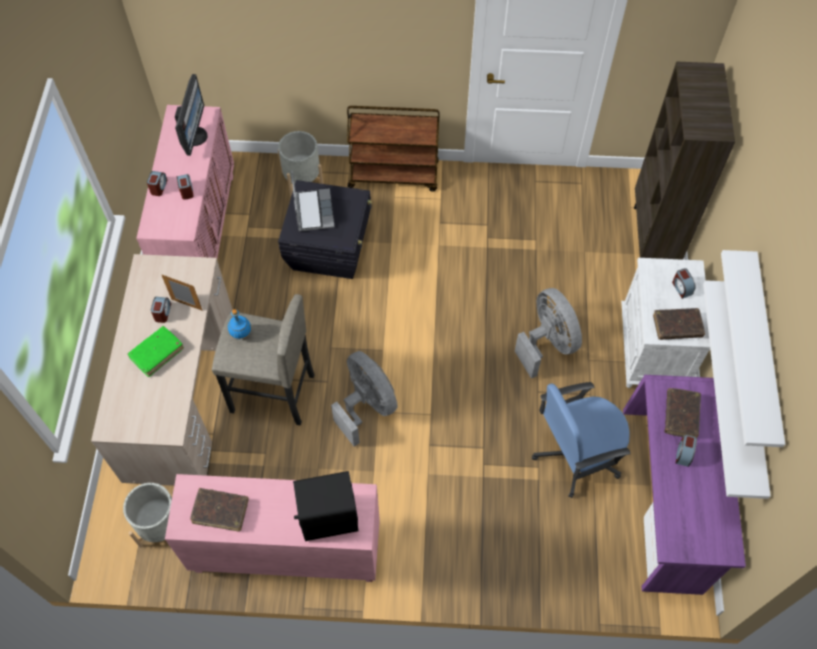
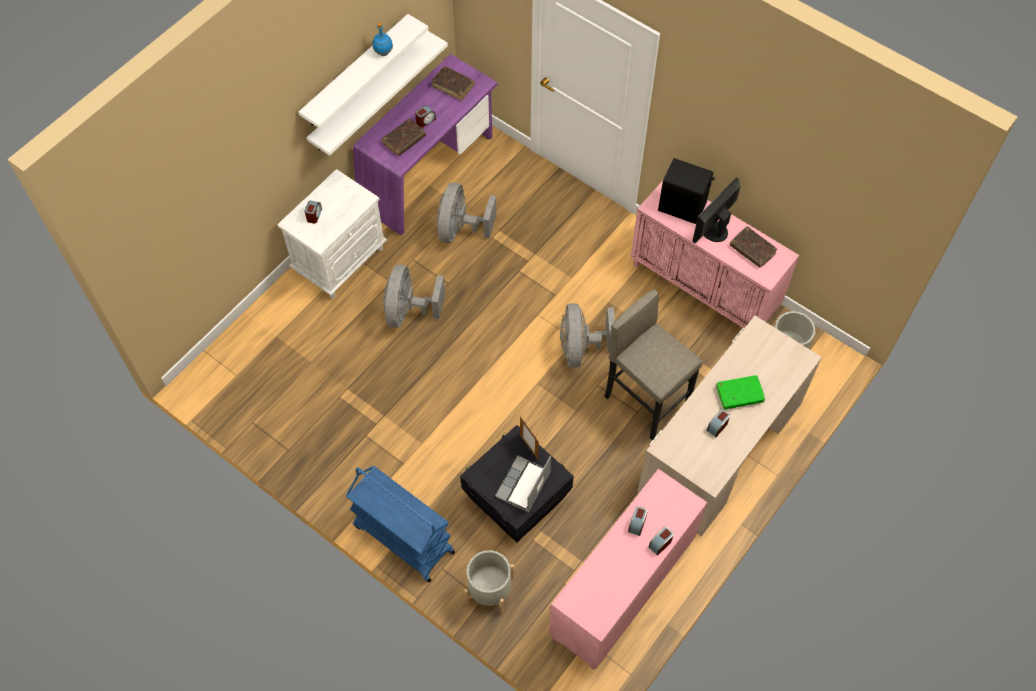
camera: 145 degrees left, 0 degrees up
picture frame [161,274,202,311] -> picture frame moved to [520,416,539,460]
monitor [175,74,208,156] -> monitor moved to [692,177,740,243]
blue bottle [228,309,252,340] -> blue bottle moved to [373,23,393,56]
brown cart [347,106,440,192] -> blue cart [346,466,455,583]
blue office chair [532,382,631,498] -> grey fan [437,182,496,243]
brown bookcase [634,62,735,260] -> none
brown book [653,308,705,340] -> brown book moved to [432,66,475,101]

